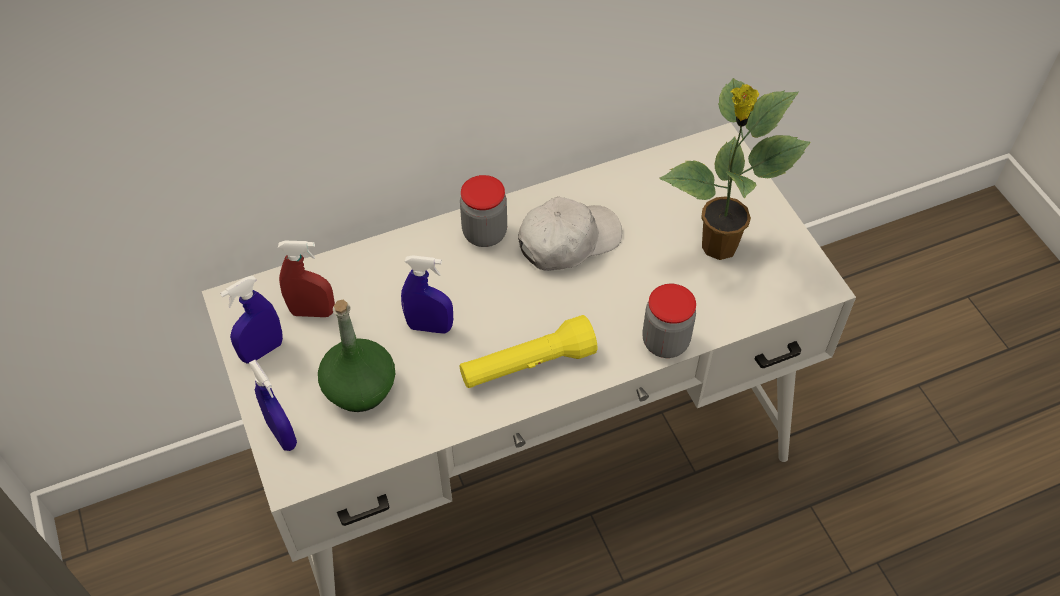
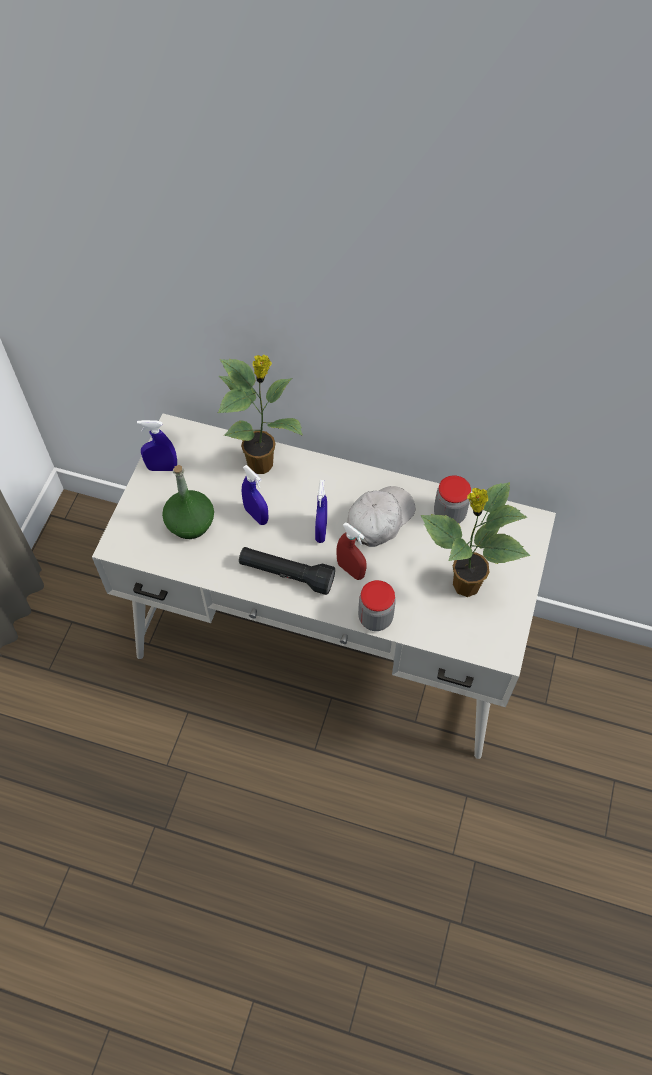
camera: 40 degrees right, 5 degrees up
blue spray bottle [249,360,297,451] -> blue spray bottle moved to [315,480,327,543]
red spray bottle [278,241,335,317] -> red spray bottle moved to [336,522,367,580]
jar [460,175,507,247] -> jar moved to [434,475,471,523]
yellow flashlight [460,315,598,388] -> black flashlight [239,547,335,595]
white cap [518,197,622,271] -> white cap turned 60 degrees counterclockwise [347,486,415,547]
none -> potted plant [218,355,303,474]

